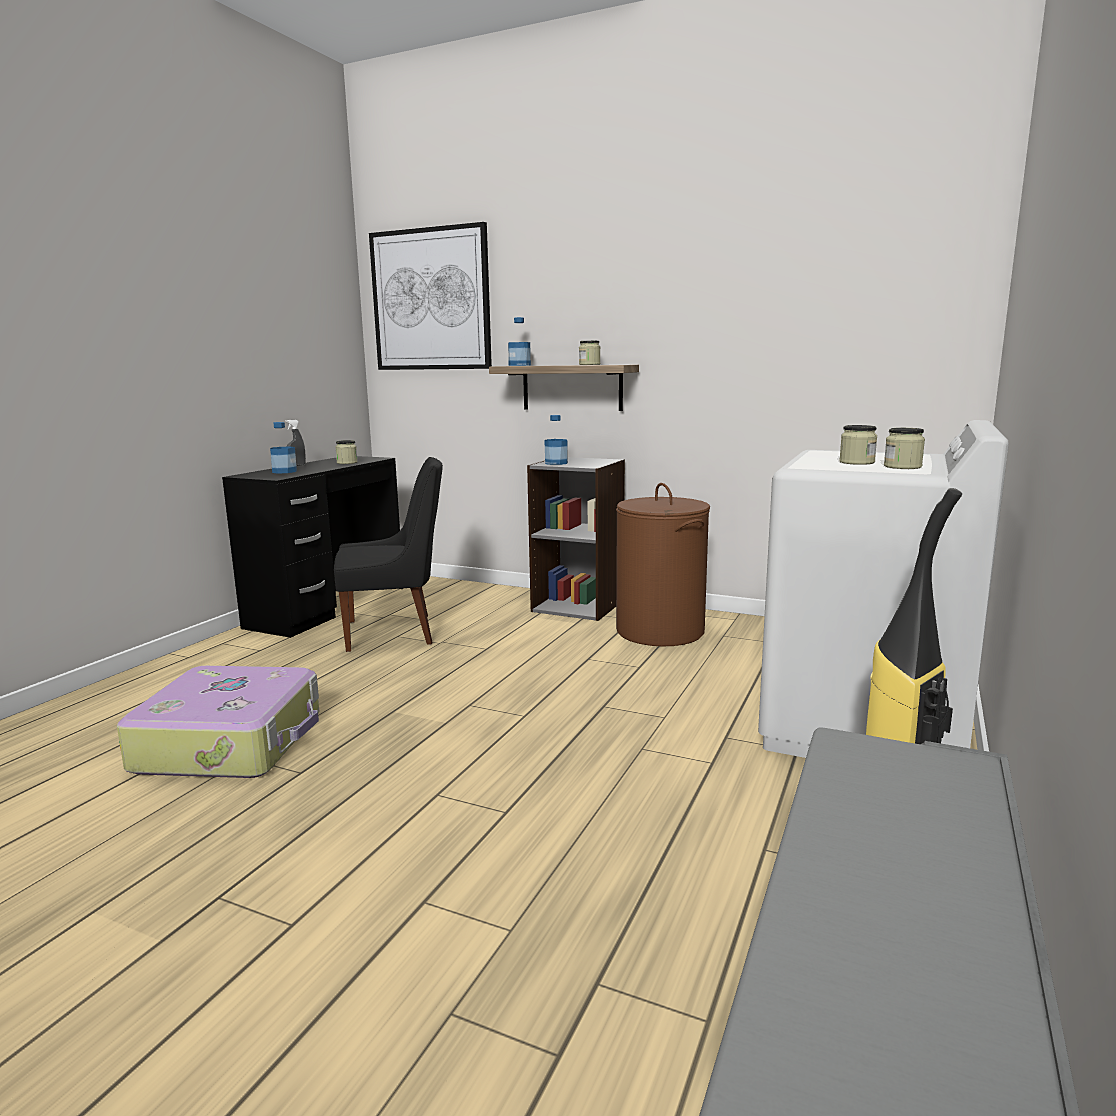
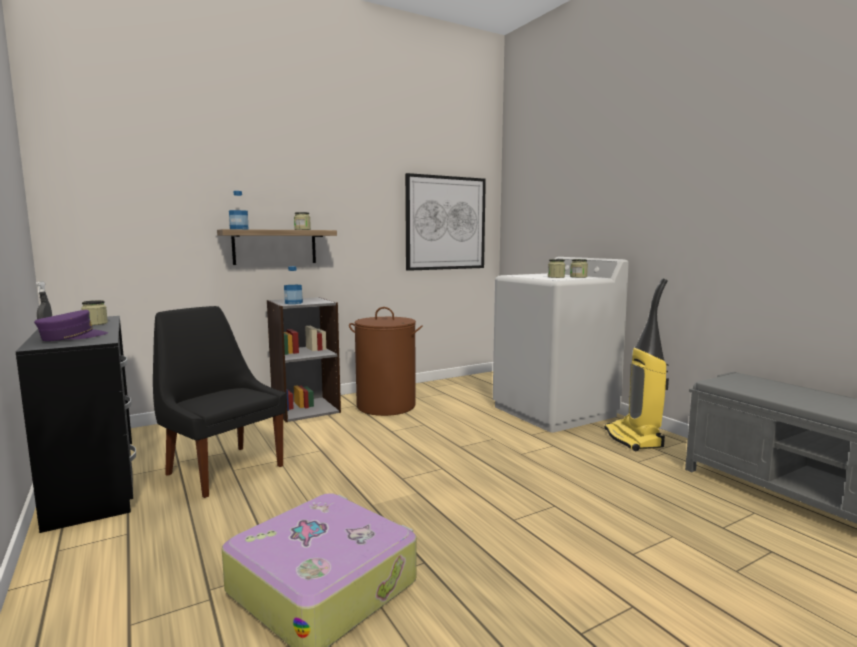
camera: 55 degrees left, 5 degrees down
bottle [270,422,297,474] -> purple cap [34,310,108,341]
black chair [334,457,443,652] -> black chair turned 75 degrees counterclockwise [153,306,286,498]
picture [369,222,492,370] -> picture moved to [405,173,486,271]

